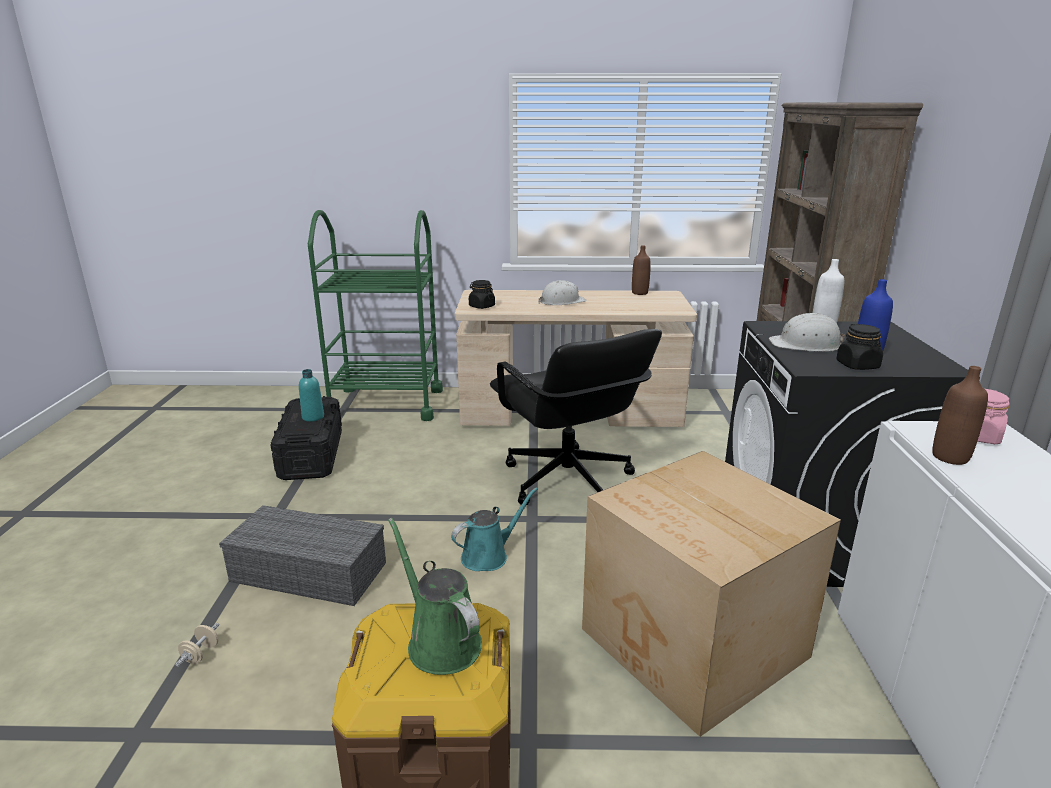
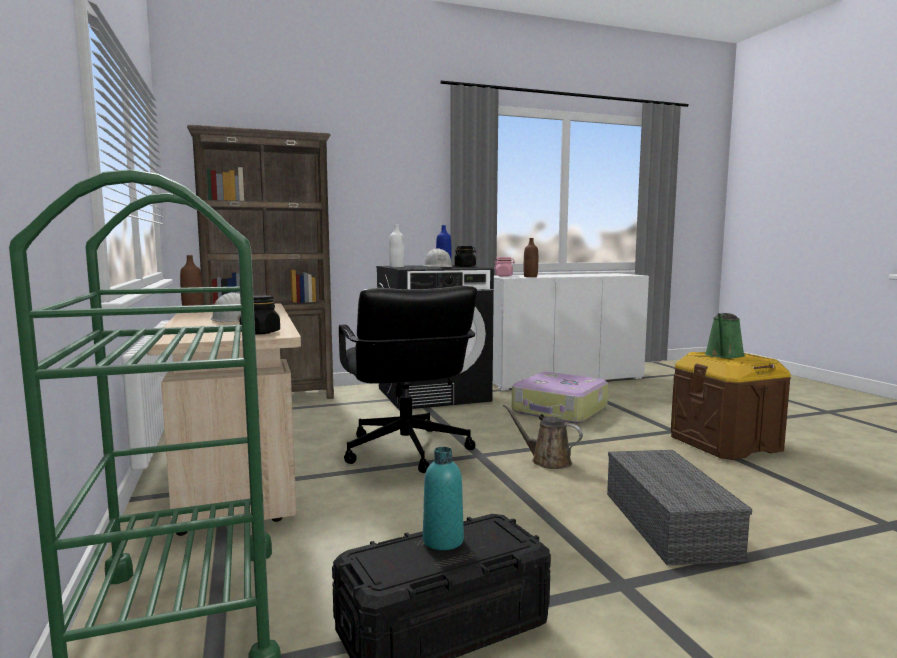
camera: 110 degrees left, 15 degrees down
beige dumbbell [175,623,219,667] -> none
turquoise watering can [451,488,538,571] -> brown watering can [503,404,583,469]
black office chair [490,329,662,505] -> black office chair turned 120 degrees clockwise [339,286,477,473]
cardboard box [582,451,841,737] -> suitcase [512,372,608,424]

